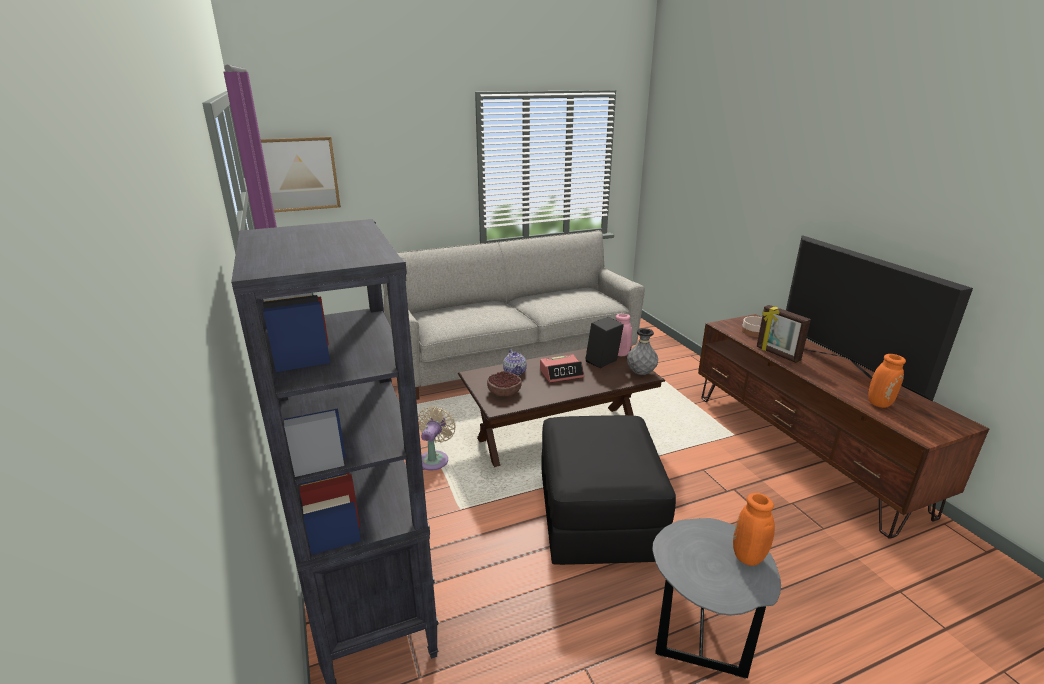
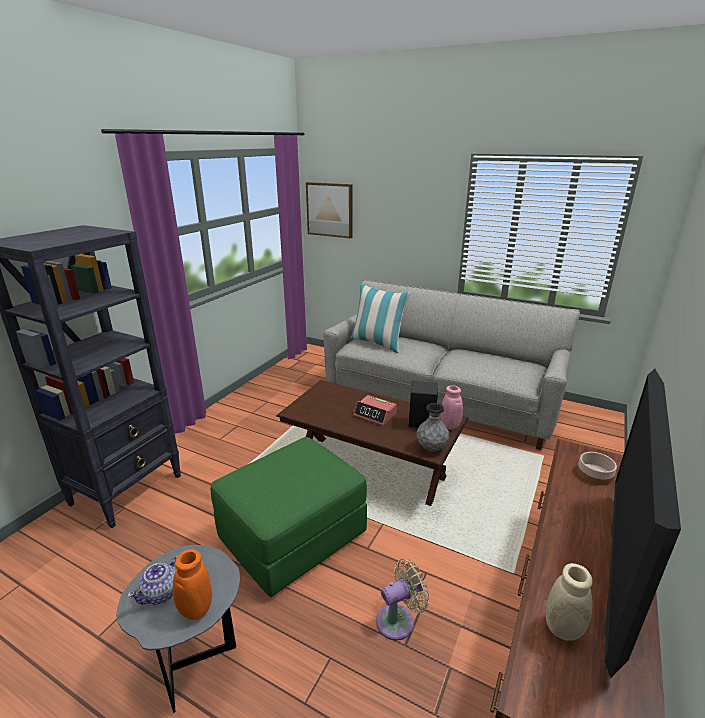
camera: 50 degrees right, 0 degrees up
beige fan [418,406,456,471] -> beige fan moved to [376,559,430,641]
bowl [487,371,522,396] -> none
teapot [503,350,527,376] -> teapot moved to [127,556,178,605]
black ottoman [541,415,676,565] -> green ottoman [211,437,367,597]
picture frame [757,305,811,363] -> none
orange vase [868,354,906,408] -> beige vase [545,539,611,641]
none -> pillow [350,283,411,353]

